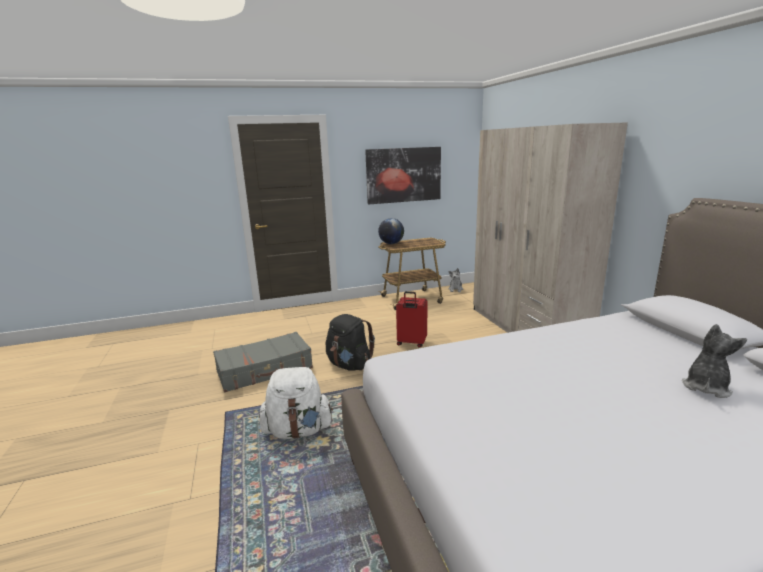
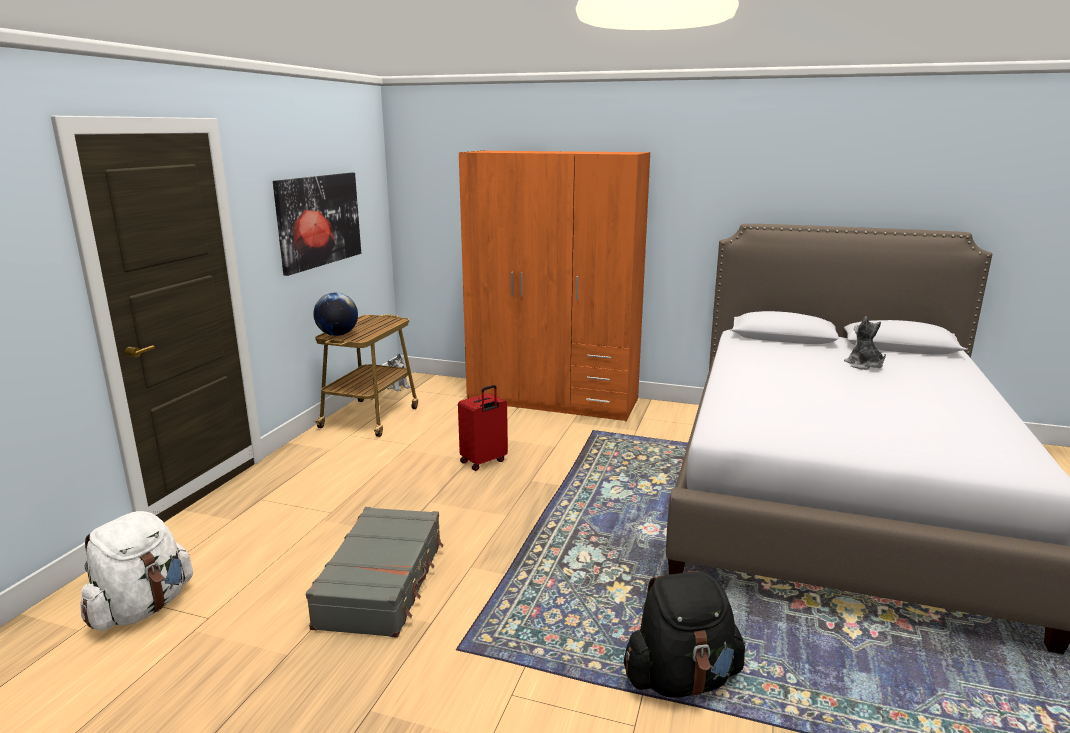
camera: 55 degrees left, 0 degrees up
white backpack [259,367,333,439] -> white backpack moved to [81,511,193,631]
black backpack [326,314,375,371] -> black backpack moved to [624,571,745,698]
beige wardrobe [473,122,628,333] -> orange wardrobe [459,150,650,421]

